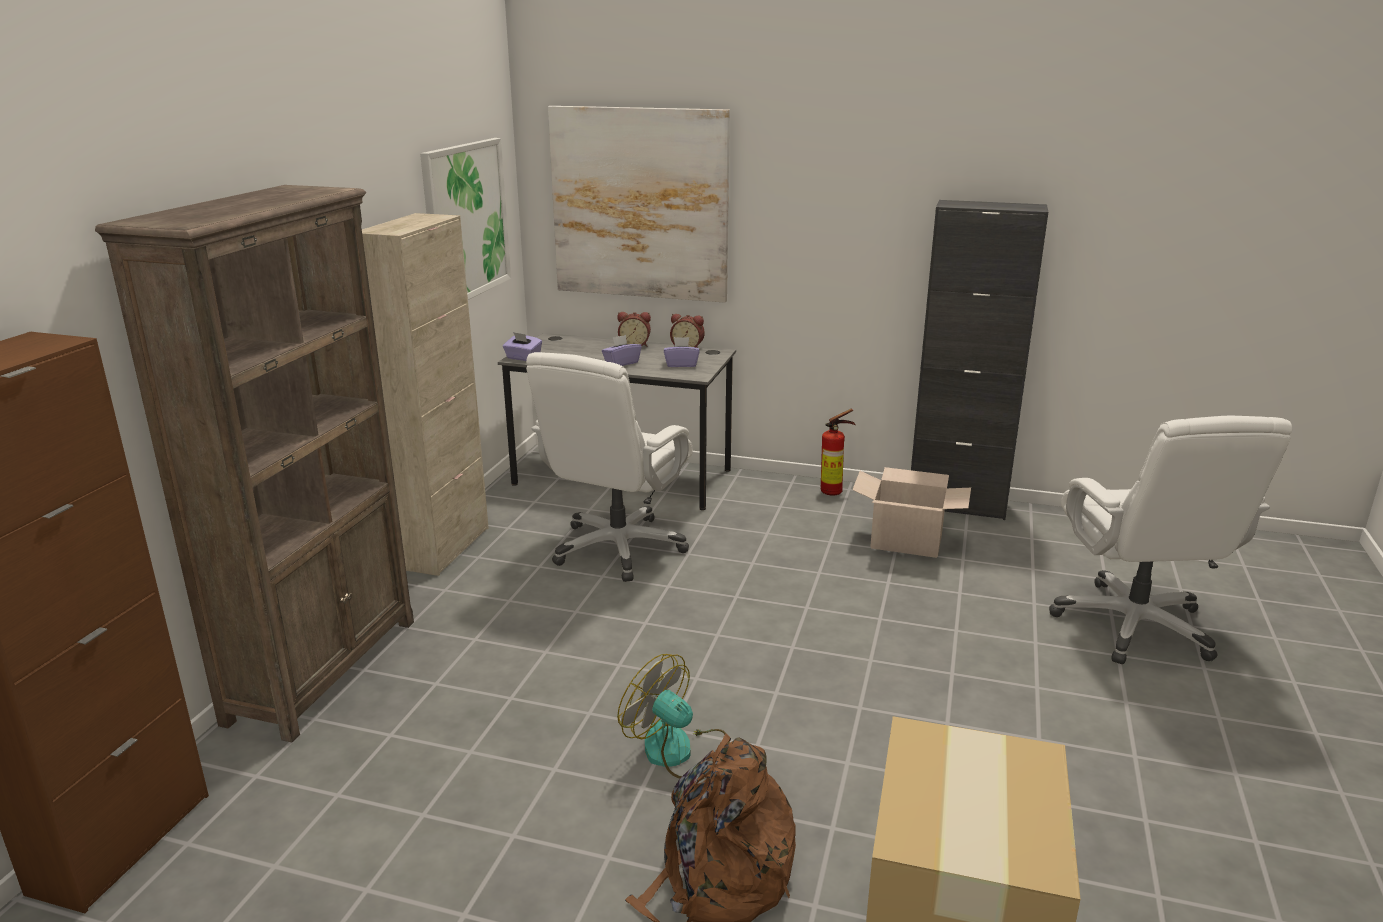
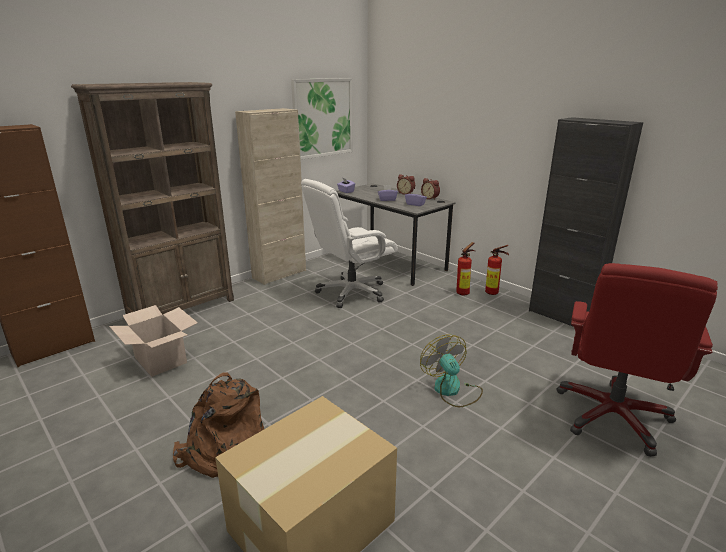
camera: 30 degrees right, 0 degrees up
picture [548,106,730,303] -> none
fan [617,654,730,781] -> fan moved to [420,335,483,407]
cardboard box [852,467,971,558] -> cardboard box moved to [109,305,198,377]
white office chair [1049,416,1292,664] -> red office chair [556,263,718,457]
none -> fire extinguisher [457,242,475,295]

